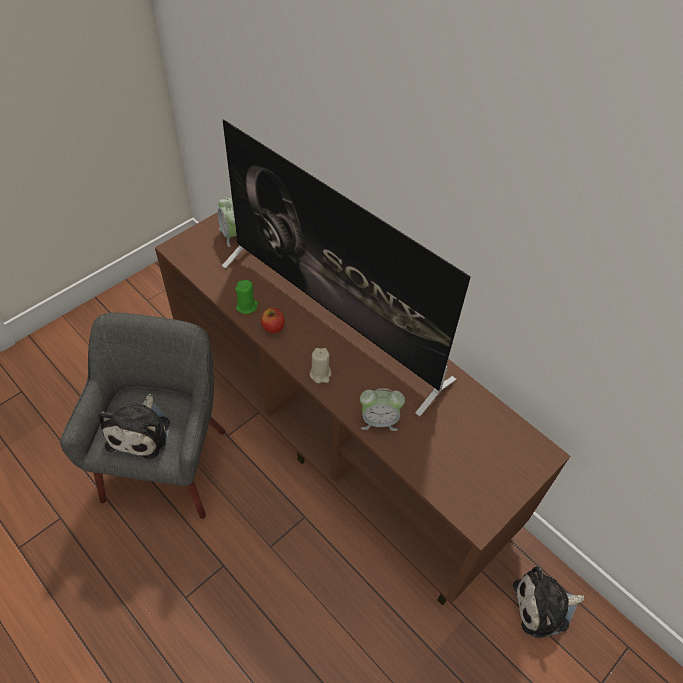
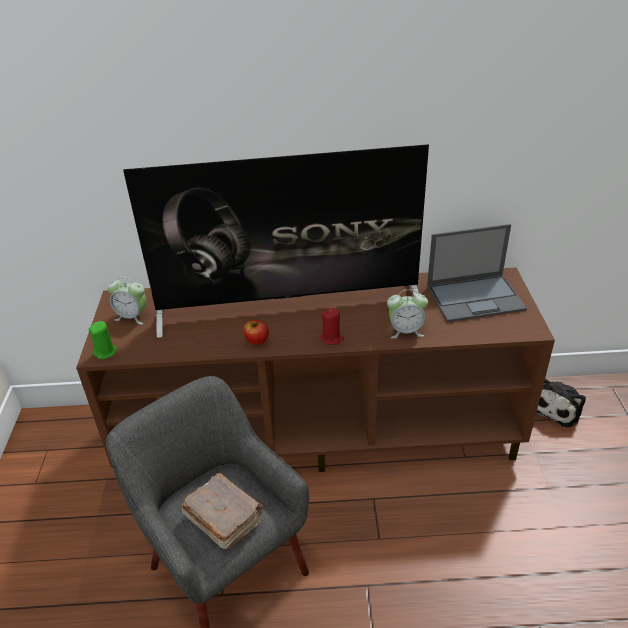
camera: 45 degrees left, 15 degrees down
plush toy [99,394,170,459] -> brown book [182,473,263,550]
green candle [235,280,258,314] -> green candle moved to [89,321,117,359]
beige candle [310,348,332,383] -> red candle [320,308,344,345]
alarm clock [360,388,405,431] -> alarm clock turned 45 degrees clockwise [387,289,428,338]
none -> laptop [427,224,527,322]

